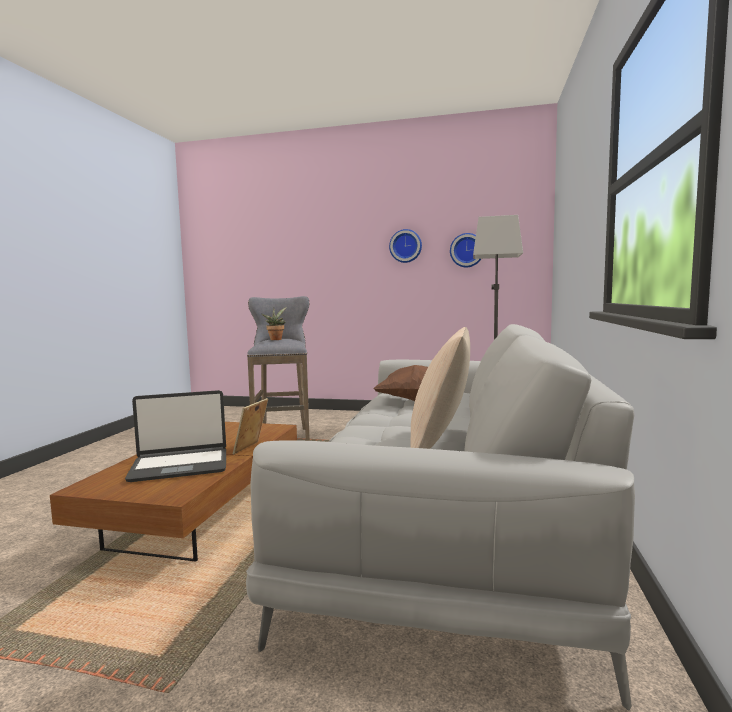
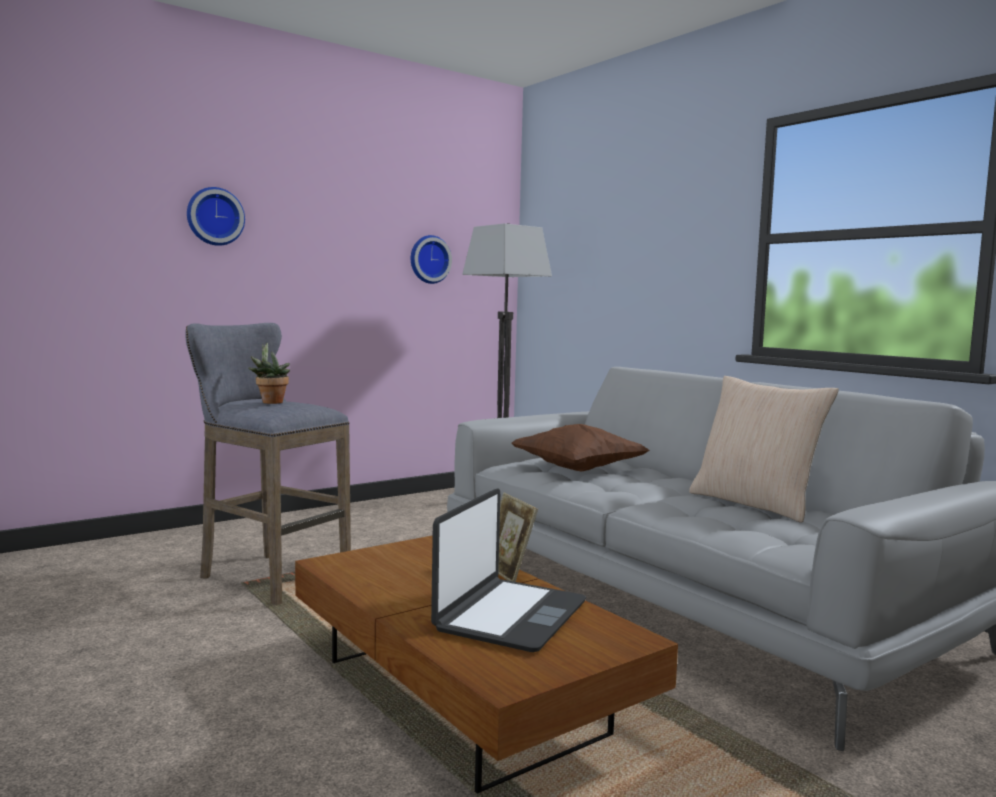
camera: 50 degrees left, 0 degrees up
wall clock [389,229,422,263] -> wall clock moved to [187,187,245,246]

